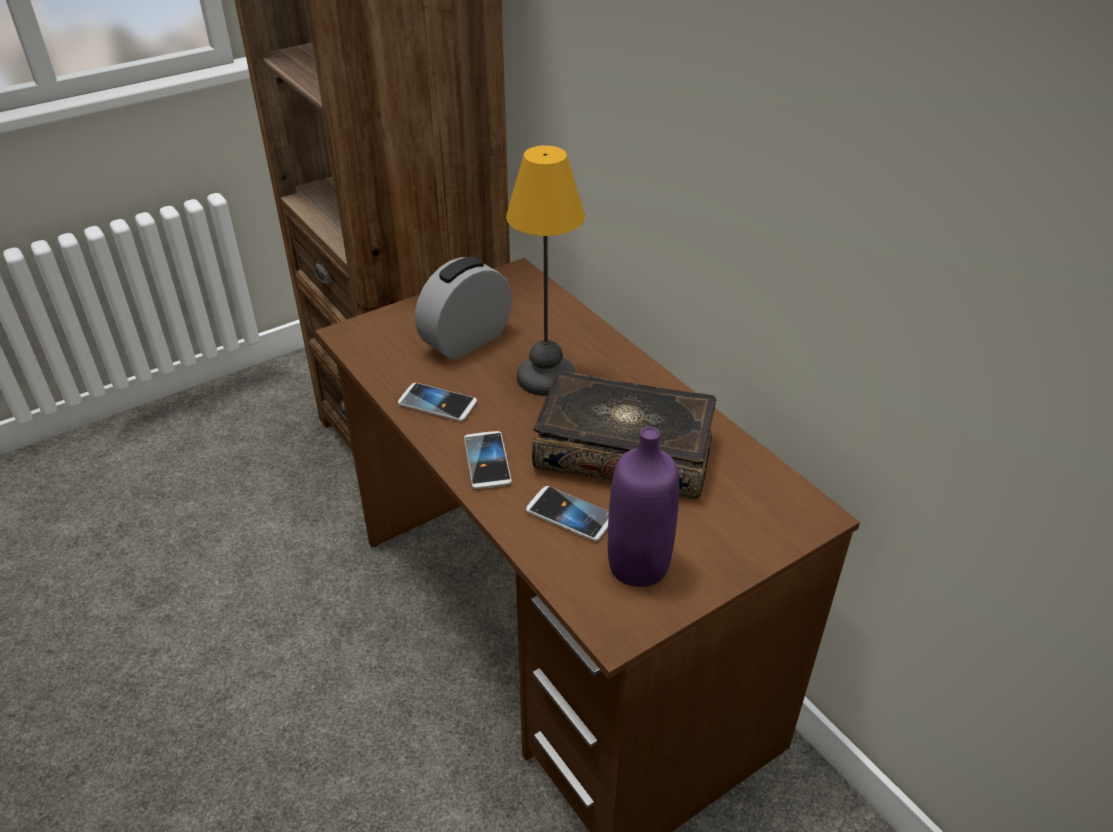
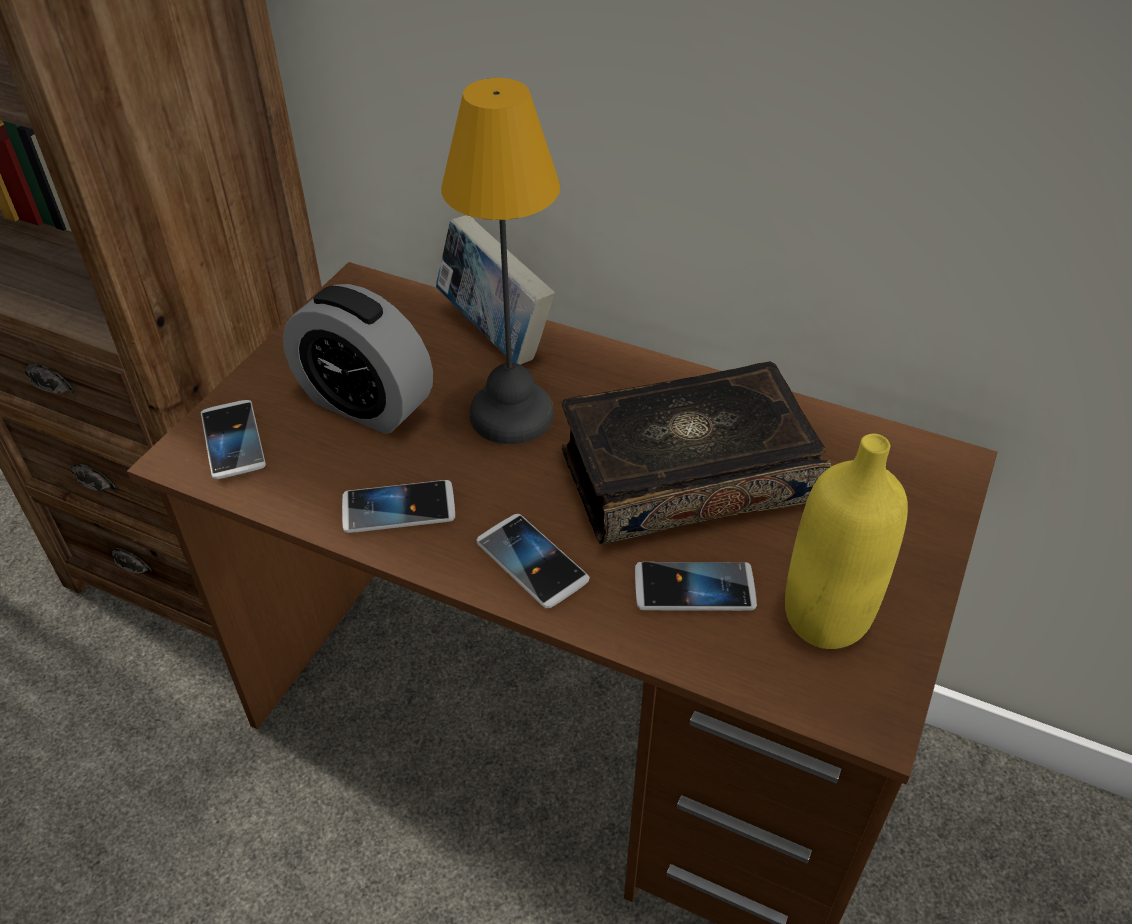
camera: 30 degrees left, 5 degrees up
alarm clock [415,257,512,360] -> alarm clock turned 75 degrees counterclockwise [283,284,433,434]
purple bottle [608,427,679,587] -> yellow bottle [785,434,908,649]
none -> phone [201,400,266,479]
none -> book [436,215,555,365]

